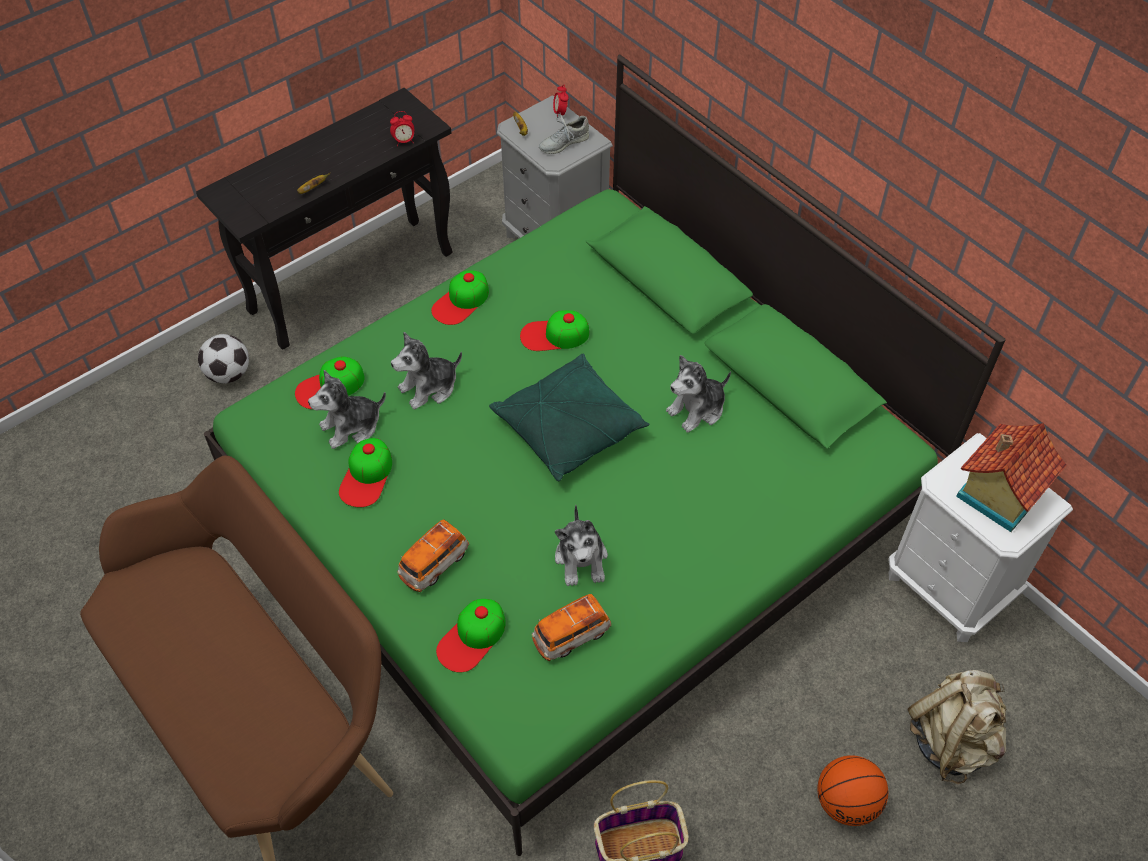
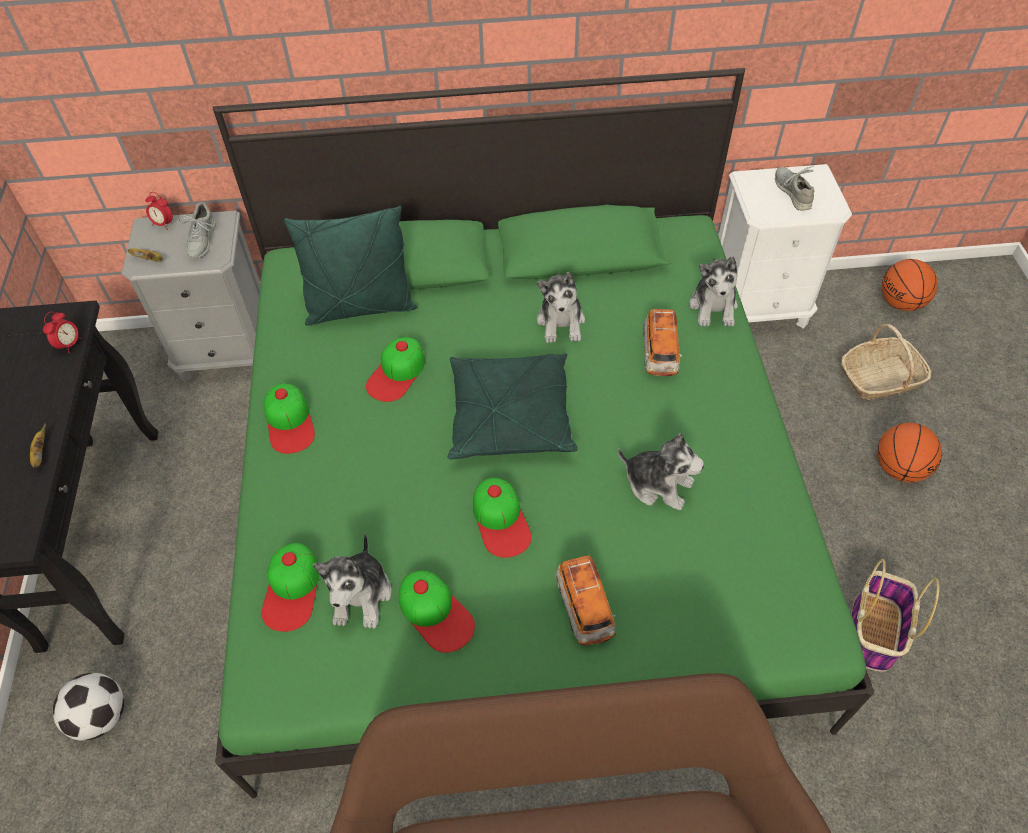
camera: 55 degrees left, 0 degrees up
plush toy [391,332,462,410] -> plush toy moved to [690,256,738,327]
cap [436,599,506,672] -> cap moved to [473,478,532,558]
toy car [532,594,611,661] -> toy car moved to [643,309,682,376]
beige backpack [907,670,1007,784] -> basket [841,324,931,400]
toy house [956,423,1067,532] -> grey shoe [775,166,814,211]
none -> green pillow [284,206,417,325]
none -> basketball [882,259,938,311]

